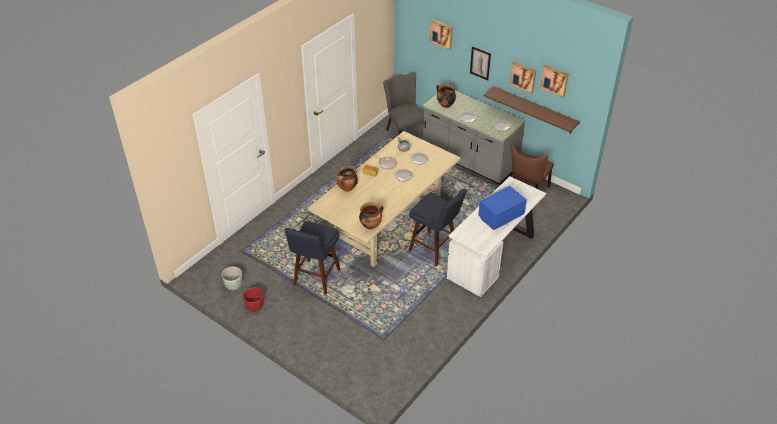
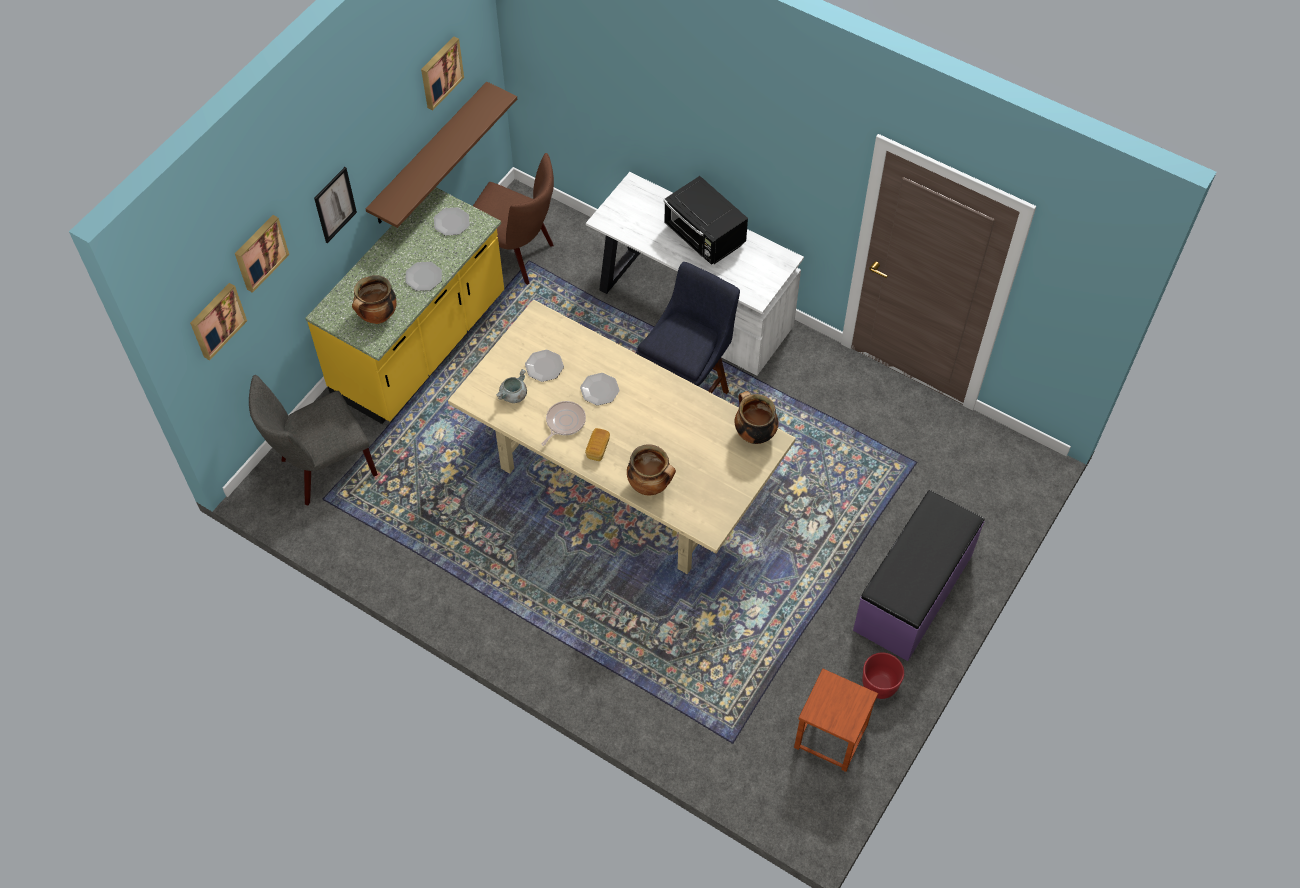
camera: 95 degrees left, 15 degrees up
grey planter [222,267,242,290] -> brown stool [794,669,878,772]
blue stool [285,221,341,294] -> none
grey counter [422,91,526,185] -> yellow counter [305,187,504,424]
blue microwave [478,186,527,230] -> black microwave [664,176,748,265]
picture [510,62,536,94] -> picture moved to [190,283,247,360]
none -> purple bench [853,490,985,661]

